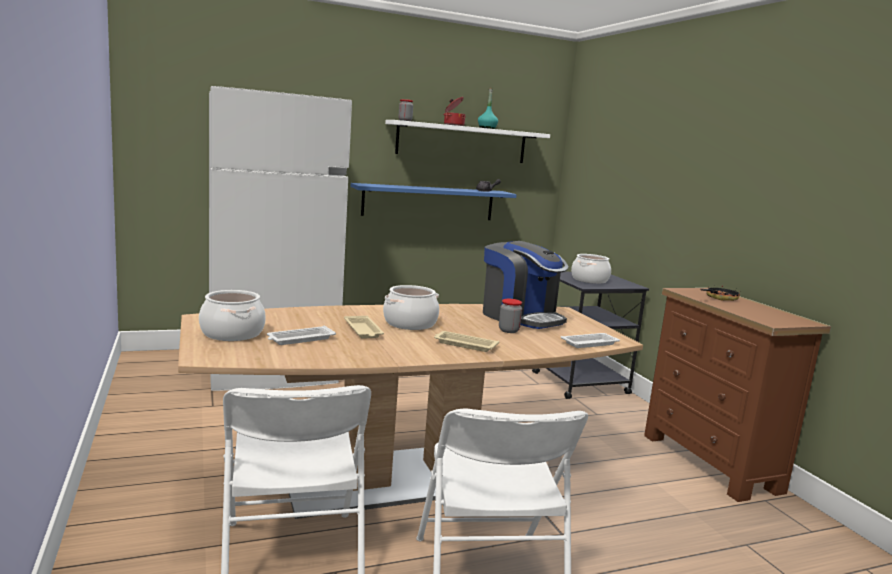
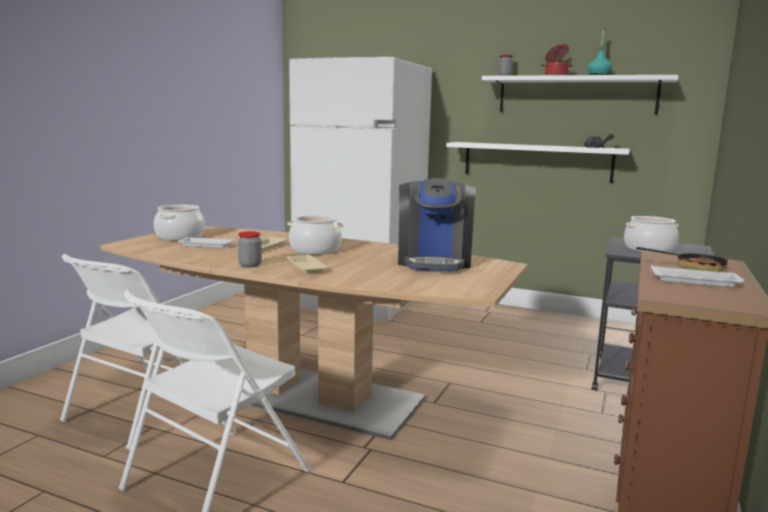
camera: 45 degrees right, 0 degrees up
blue shelf [351,183,517,220] -> white shelf [446,142,630,183]
jar [499,299,522,333] -> jar moved to [238,231,262,268]
white tray [561,333,620,348] -> white tray moved to [651,265,745,287]

